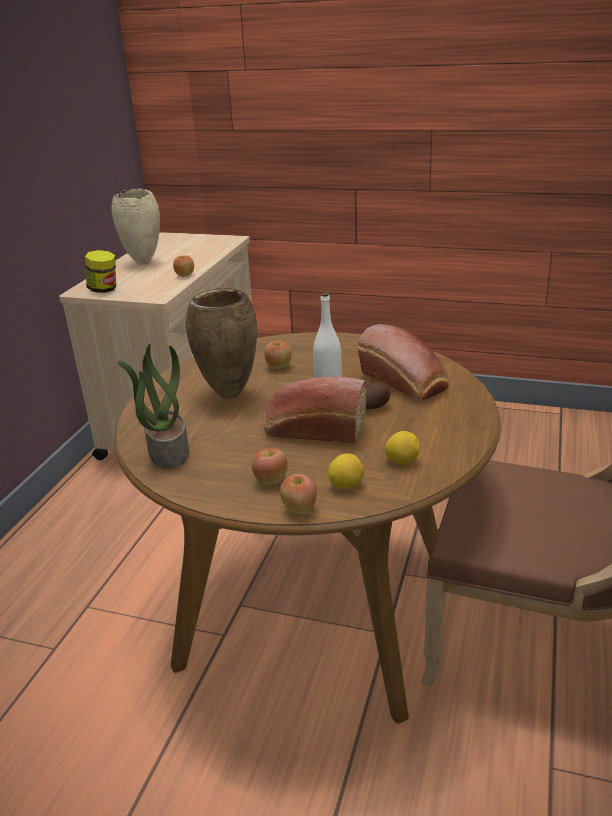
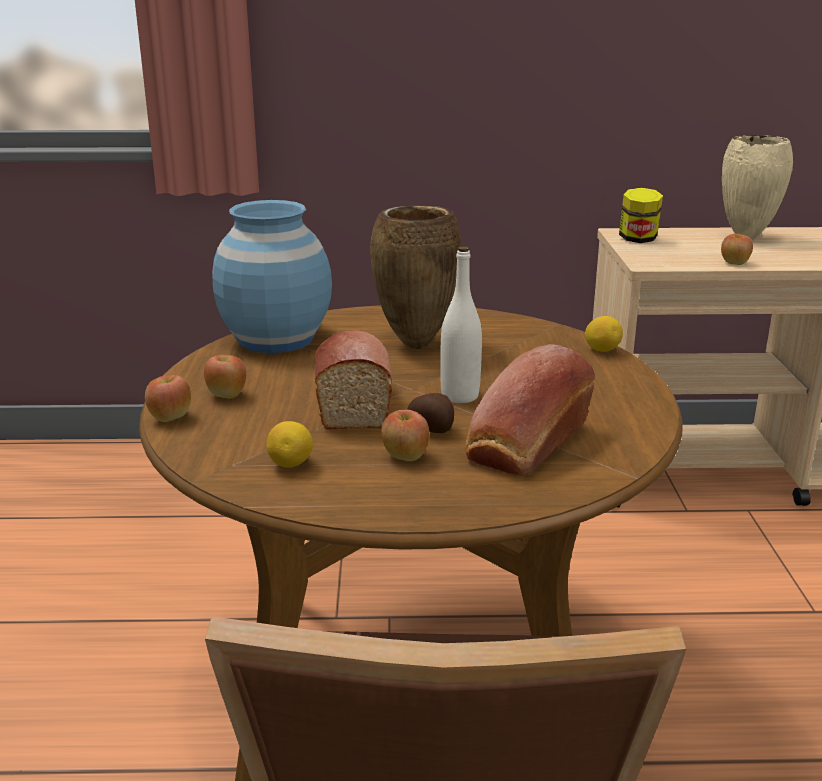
camera: 70 degrees right, 5 degrees down
potted plant [118,344,189,469] -> blue vase [212,200,332,353]
apple [264,341,292,369] -> apple moved to [381,410,429,461]
lemon [327,453,364,489] -> lemon moved to [585,316,623,352]

